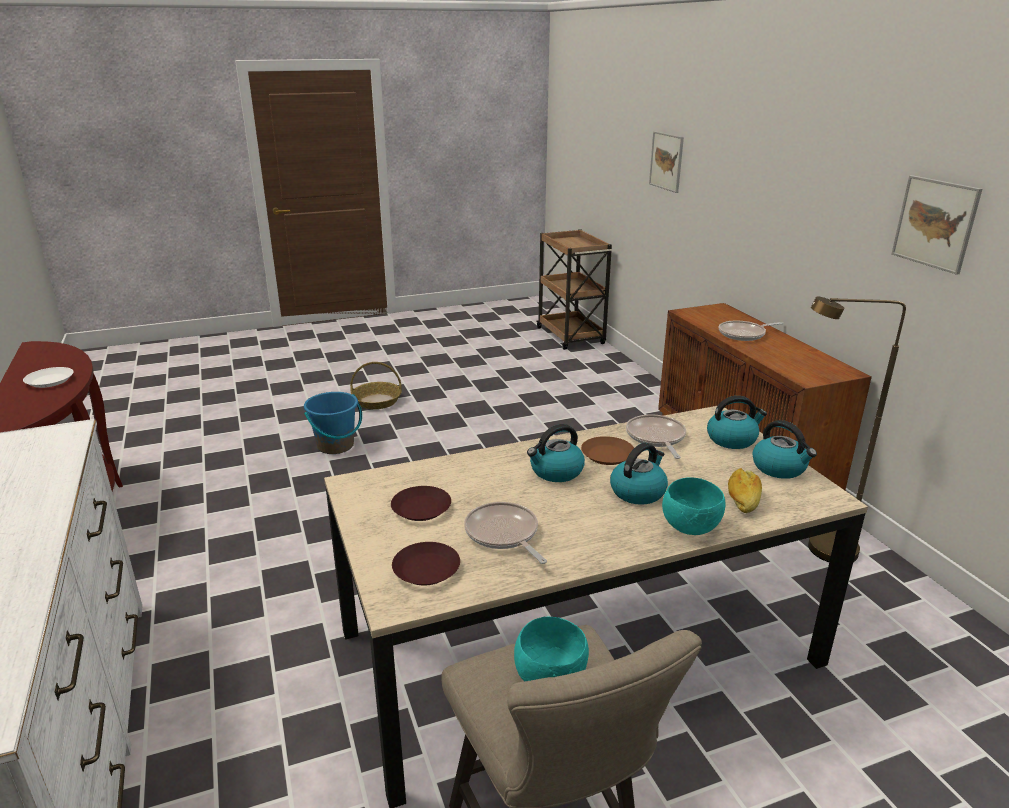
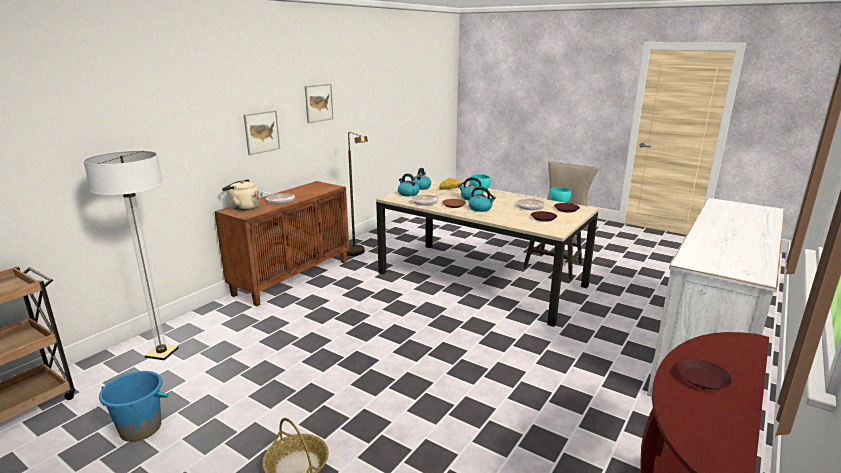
camera: 125 degrees left, 5 degrees down
white plate [23,367,73,388] -> brown plate [677,359,732,390]
blue bucket [304,392,362,454] -> blue bucket moved to [99,371,168,442]
picture [649,131,684,193] -> picture moved to [244,110,280,155]
none -> floor lamp [83,150,179,360]
none -> beige kettle [222,179,260,211]

